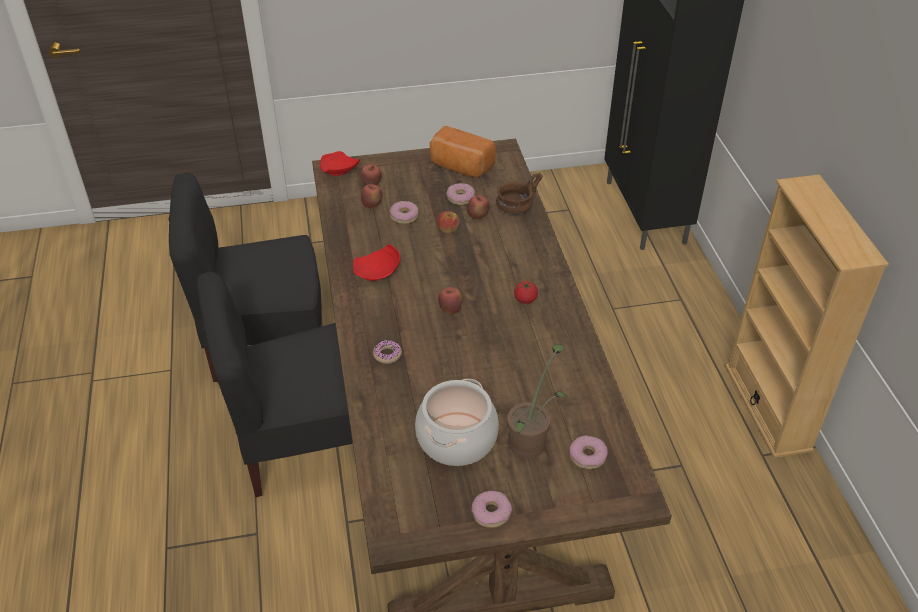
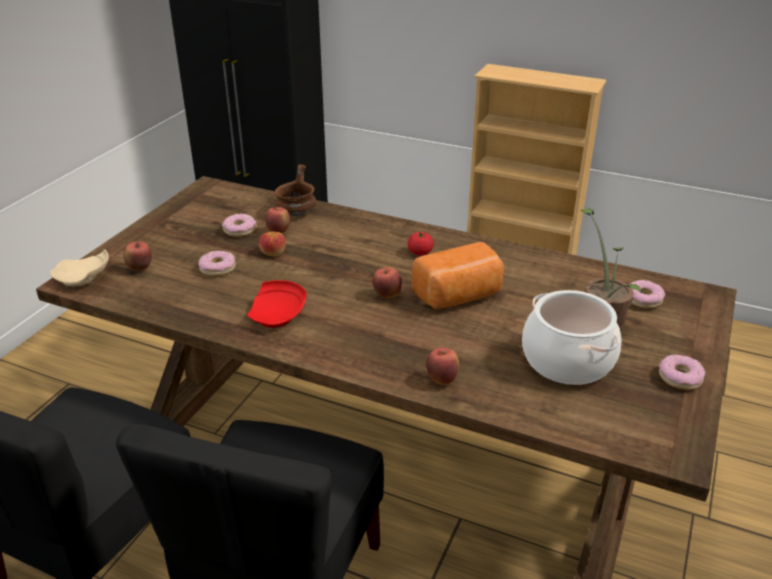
camera: 55 degrees left, 10 degrees down
red plate [320,151,360,176] -> beige plate [50,249,109,286]
apple [361,184,382,208] -> apple moved to [426,347,459,385]
donut [373,340,402,364] -> none
bread [430,126,496,178] -> bread moved to [412,242,504,309]

